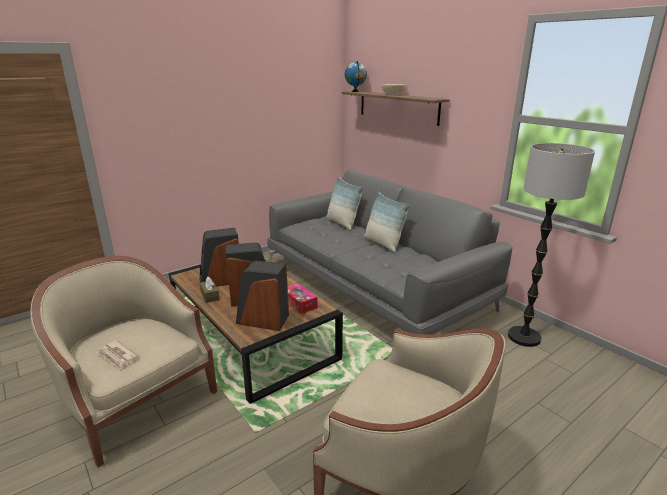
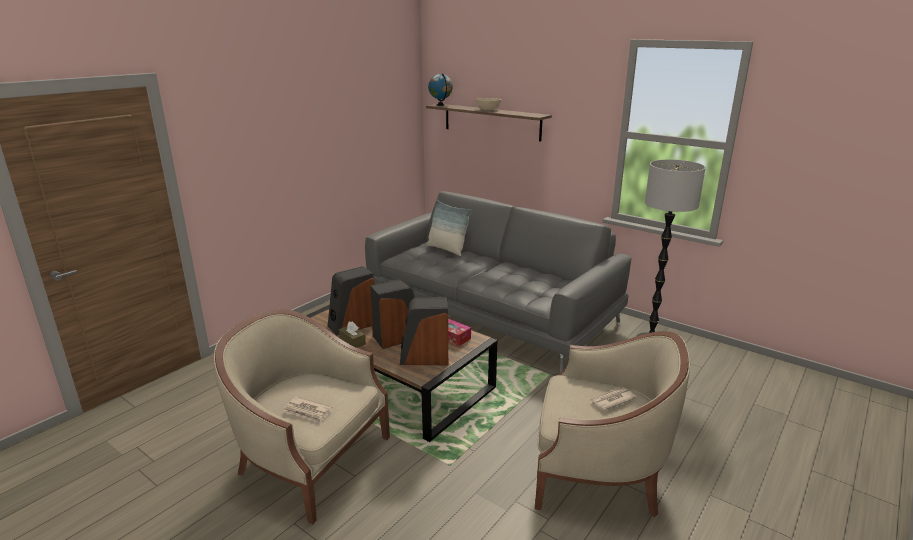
camera: 15 degrees left, 0 degrees up
pillow [363,192,410,252] -> none
none -> newspaper [590,387,637,411]

